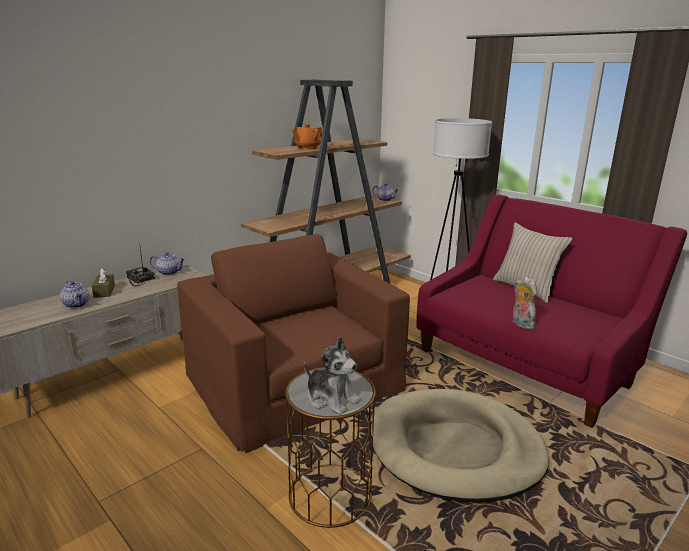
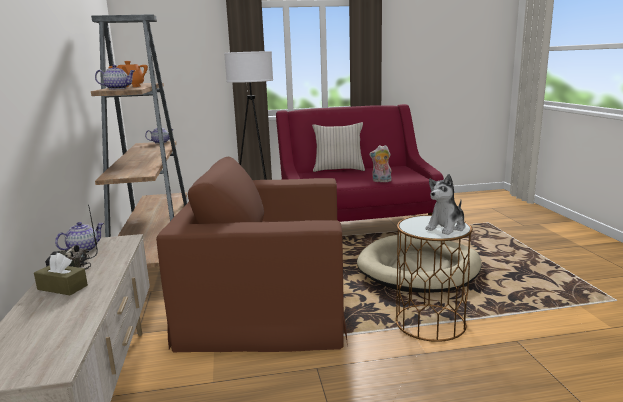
camera: 55 degrees left, 5 degrees down
teapot [60,281,89,308] -> teapot moved to [95,65,135,89]
plush toy [304,337,360,415] -> plush toy turned 150 degrees clockwise [425,174,466,235]

